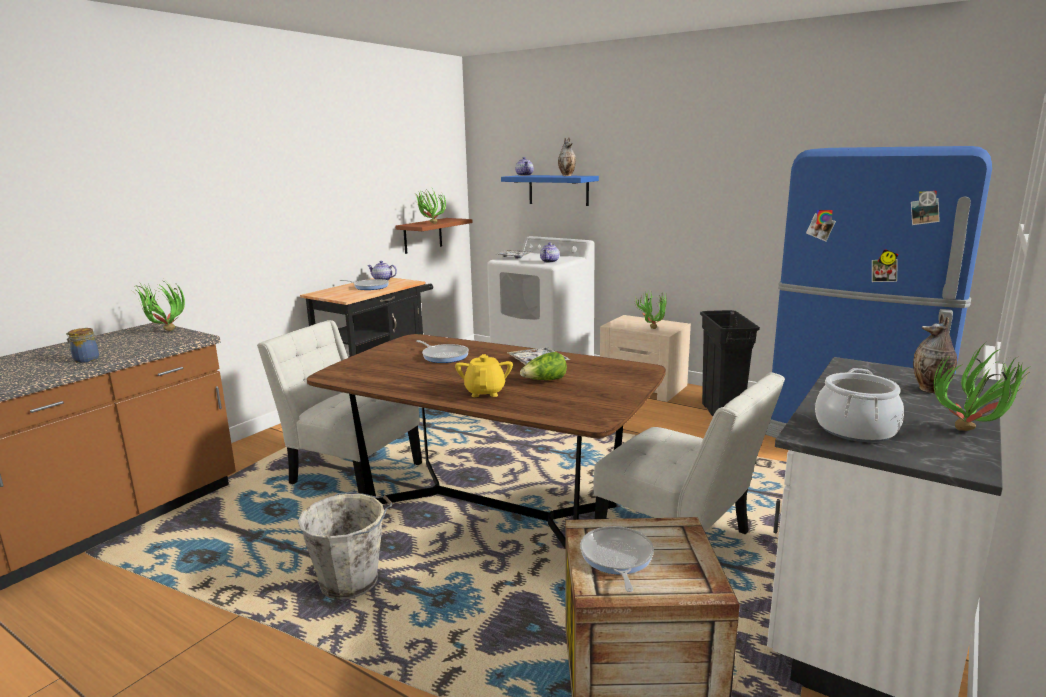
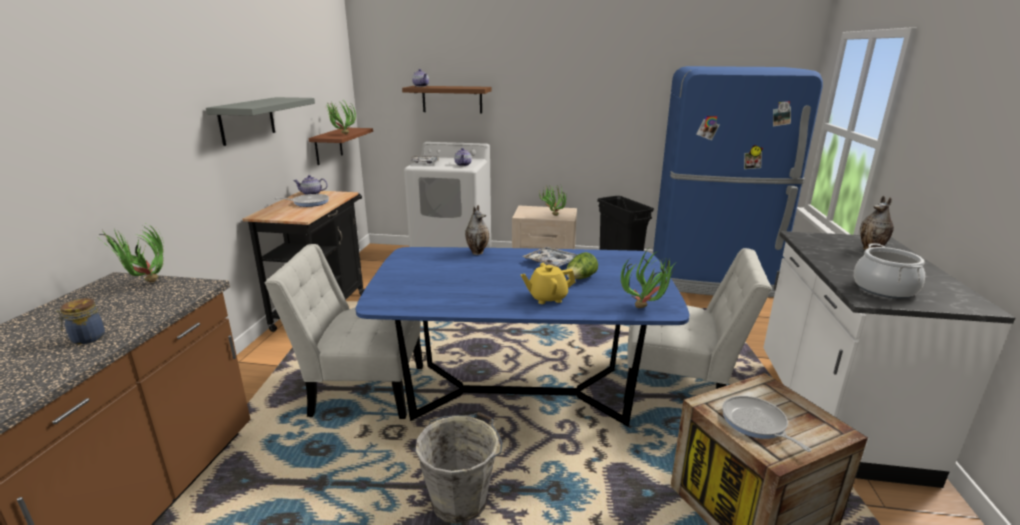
camera: 25 degrees left, 5 degrees up
brown dining table [307,334,666,548] -> blue dining table [356,247,690,427]
frying pan [416,340,469,363] -> none
yellow teapot [455,354,513,397] -> yellow teapot turned 75 degrees counterclockwise [521,263,576,304]
blue shelf [501,175,599,206] -> brown shelf [402,86,491,114]
vase [558,137,576,176] -> vase moved to [465,205,489,255]
potted plant [934,342,1031,431] -> potted plant moved to [621,249,677,308]
none -> grey shelf [206,97,315,146]

